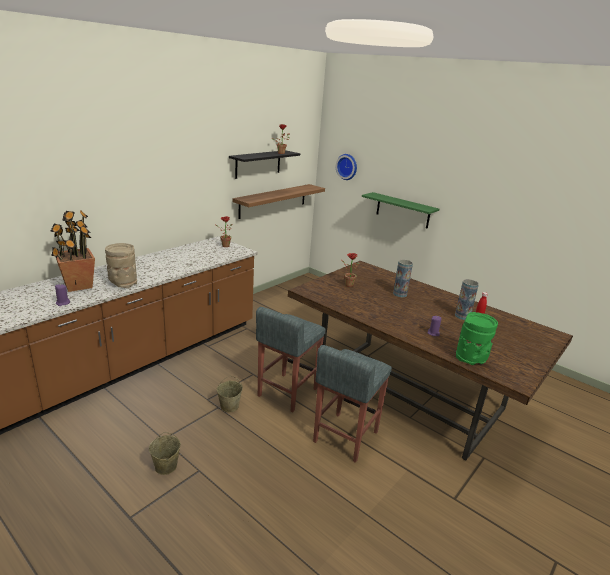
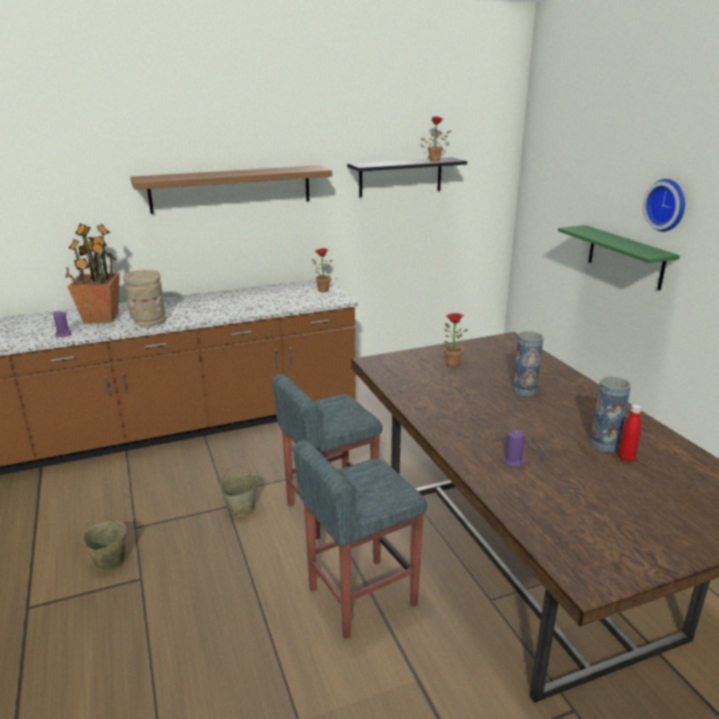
camera: 30 degrees right, 0 degrees up
shelf [232,184,325,219] -> shelf moved to [131,165,332,214]
wall clock [336,154,357,180] -> wall clock moved to [643,179,685,232]
green vase [456,312,498,365] -> none

